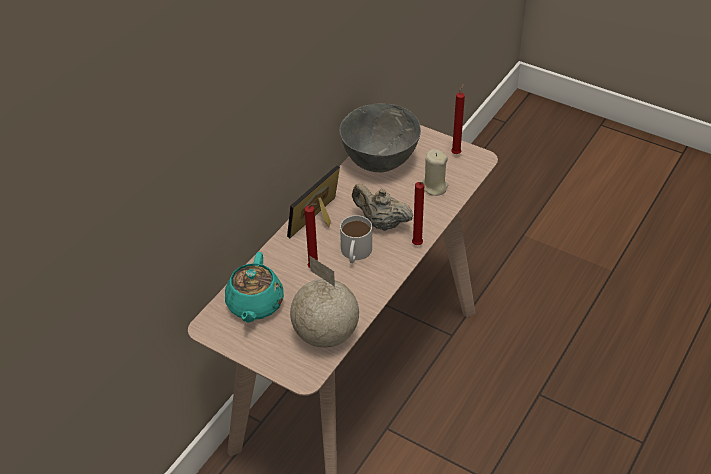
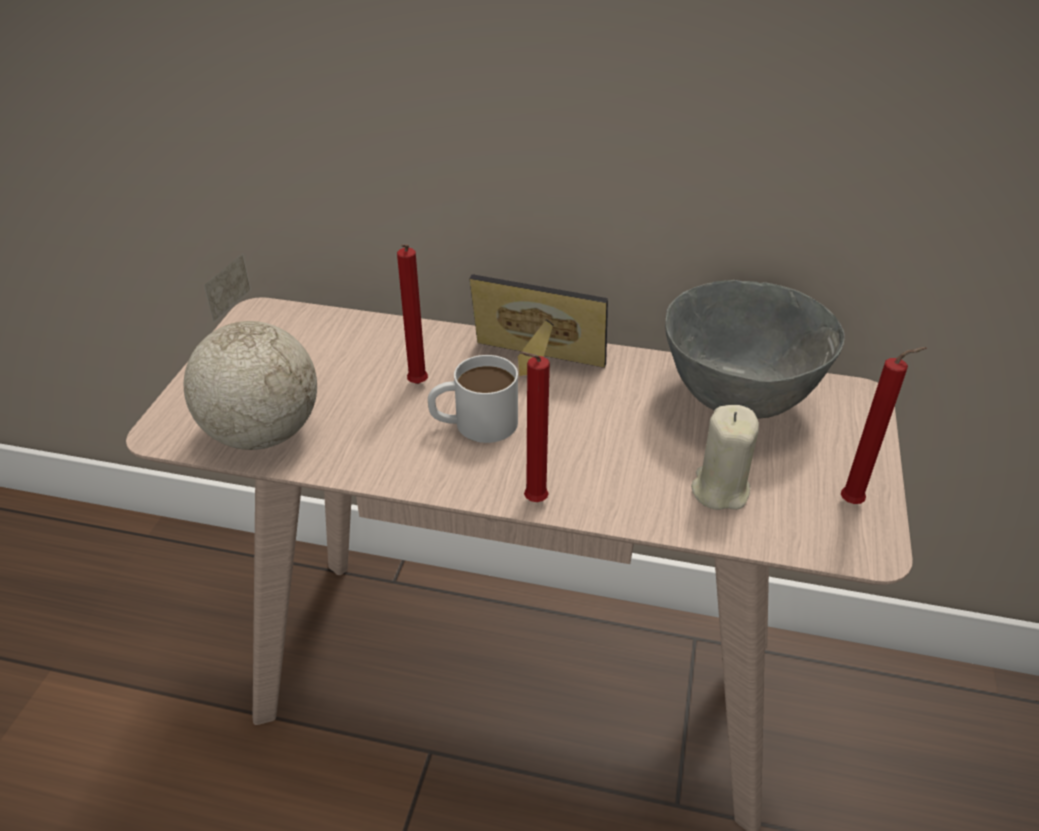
camera: 70 degrees right, 5 degrees down
turquoise teapot [225,252,284,322] -> none
beige teapot [352,184,413,231] -> none

